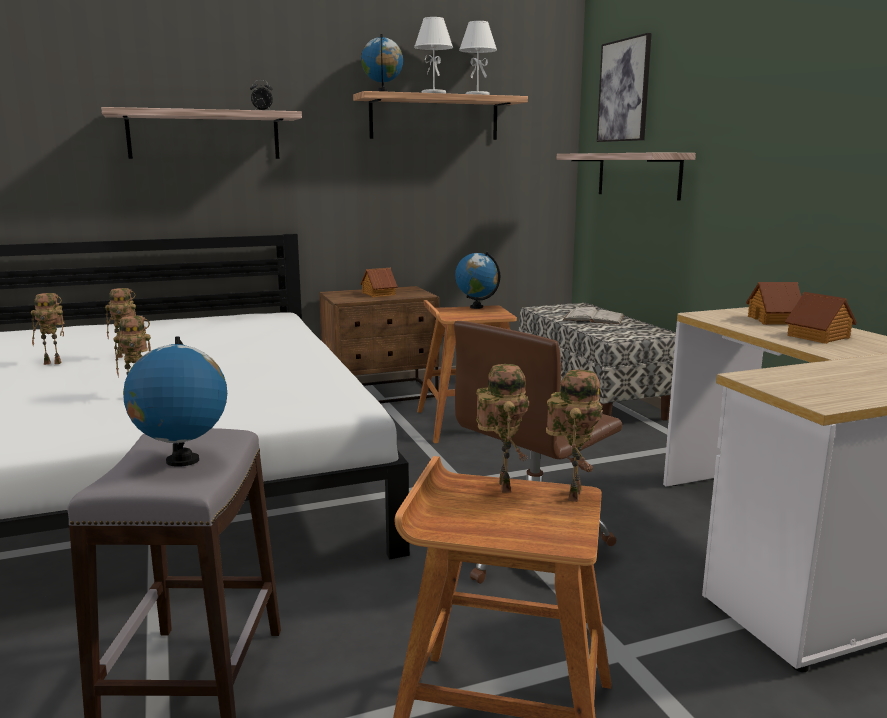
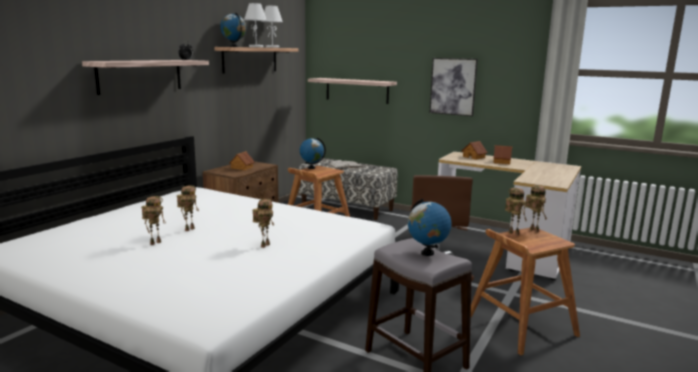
camera: 40 degrees left, 0 degrees up
picture [597,33,652,142] -> picture moved to [430,58,478,116]

